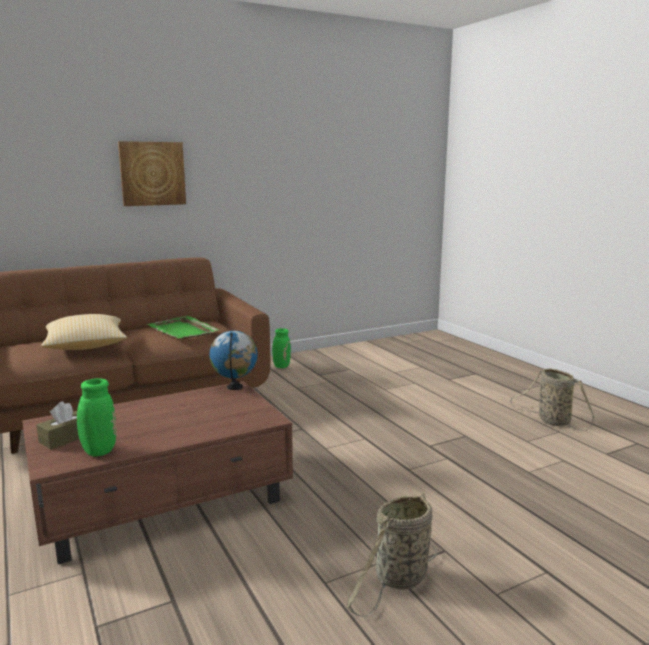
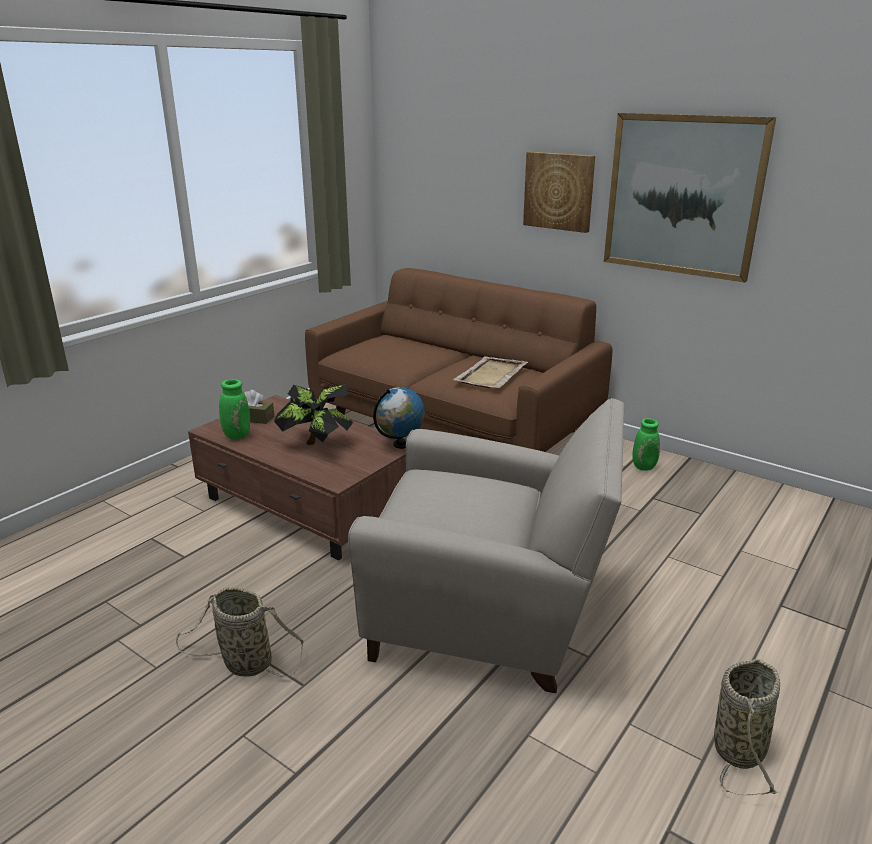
camera: 65 degrees right, 10 degrees up
pillow [41,314,127,350] -> none
green tray [147,316,219,339] -> beige tray [453,356,528,388]
none -> potted plant [274,384,354,445]
none -> beige armchair [348,398,624,693]
none -> picture [604,113,776,282]

